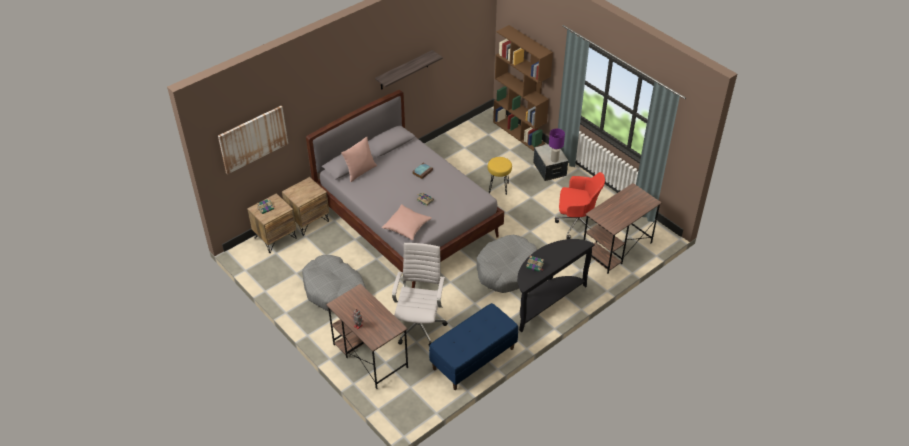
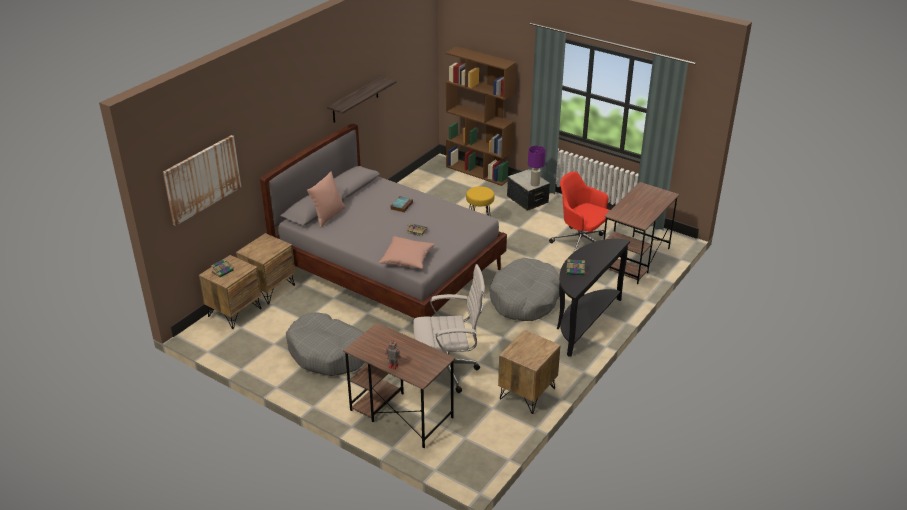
camera: 15 degrees left, 10 degrees down
white office chair [392,243,448,346] -> white office chair turned 90 degrees clockwise [413,264,485,393]
blue bench [429,303,518,390] -> brown nightstand [498,330,561,414]
red office chair [555,172,605,239] -> red office chair turned 135 degrees counterclockwise [549,171,610,252]

